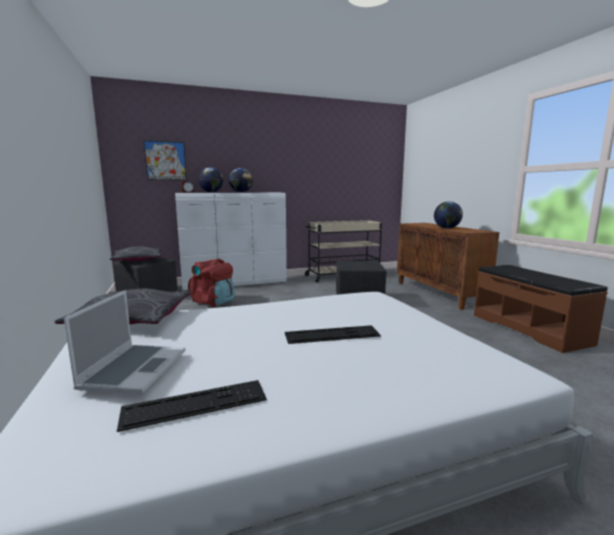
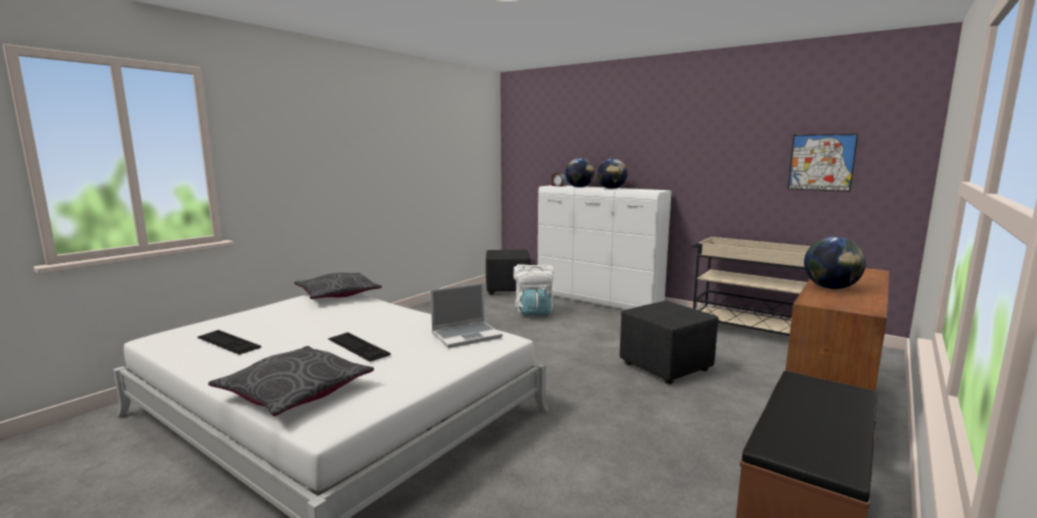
camera: 55 degrees right, 0 degrees up
laptop [64,290,185,394] -> laptop moved to [431,283,503,348]
grey pillow [110,246,161,261] -> grey pillow moved to [208,346,374,416]
picture [144,141,187,180] -> picture moved to [788,134,858,192]
red backpack [188,259,235,307] -> white backpack [513,264,554,316]

